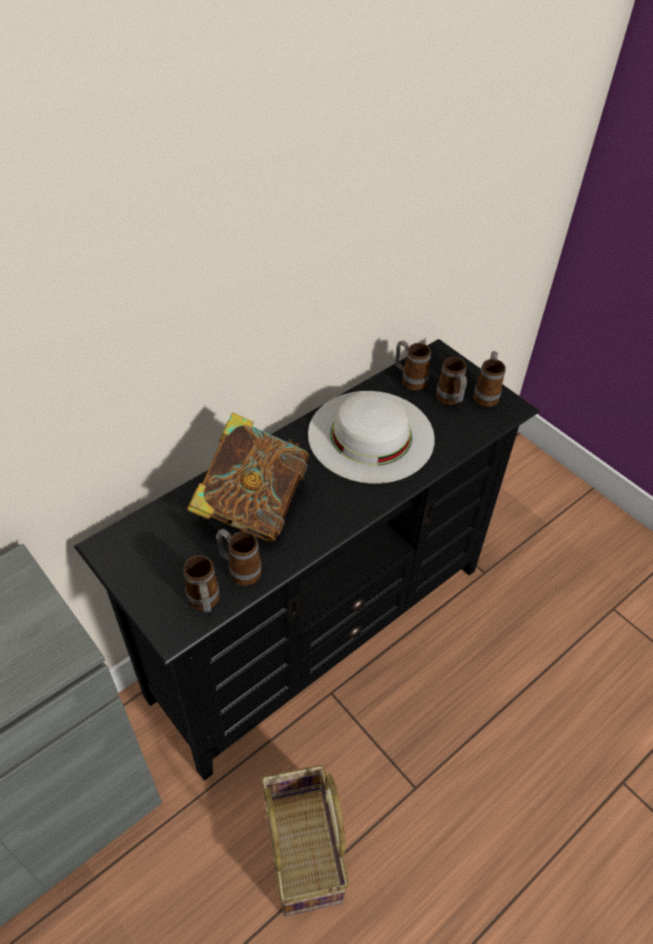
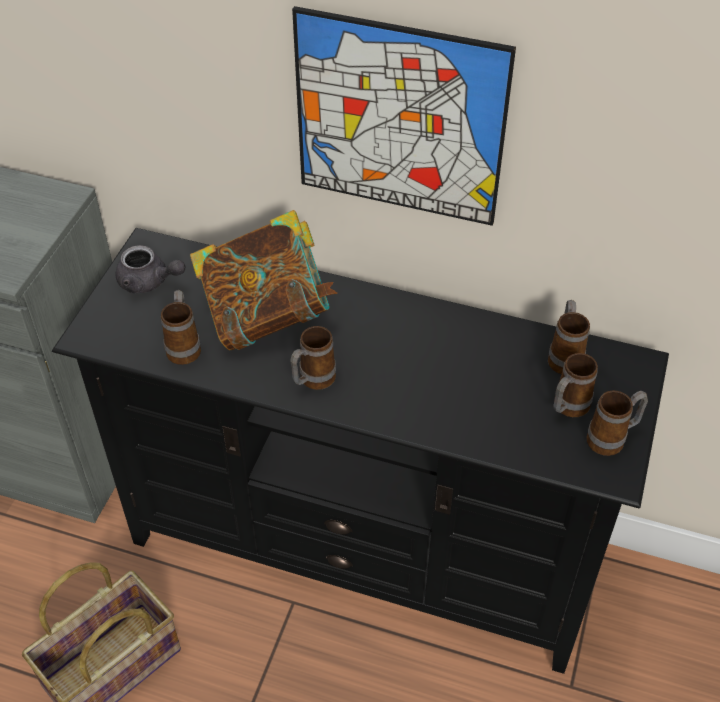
camera: 60 degrees right, 0 degrees up
mug [183,555,220,612] -> mug moved to [290,326,336,390]
white hat [308,391,435,484] -> none
none -> grey teapot [116,245,185,293]
none -> picture [292,6,516,226]

